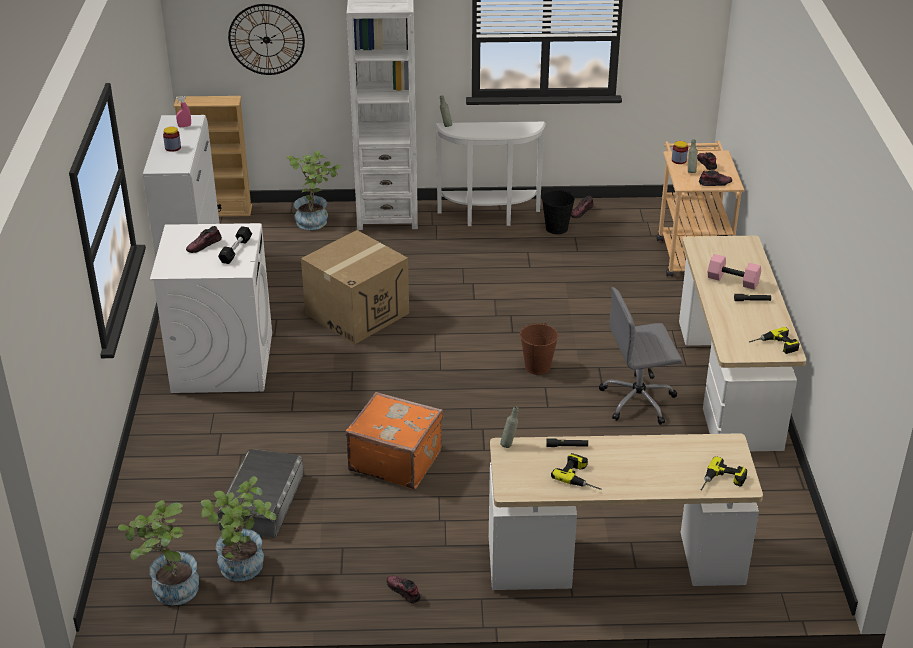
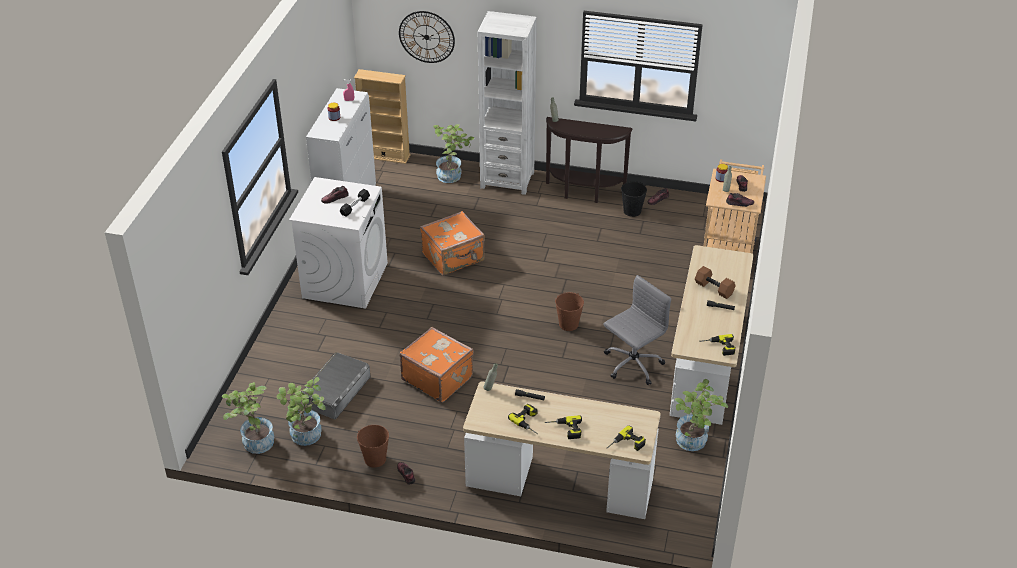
camera: 15 degrees right, 5 degrees up
cardboard box [301,230,409,344] -> orange suitcase [420,211,485,276]
white console table [434,122,546,226] -> brown console table [546,117,633,203]
grey office chair [599,287,682,425] -> grey office chair turned 135 degrees clockwise [604,275,671,385]
pink dumbbell [707,254,761,290] -> brown dumbbell [695,266,736,299]
none -> brown bucket [357,425,389,468]
none -> power drill [544,415,582,439]
none -> potted plant [674,379,728,451]

